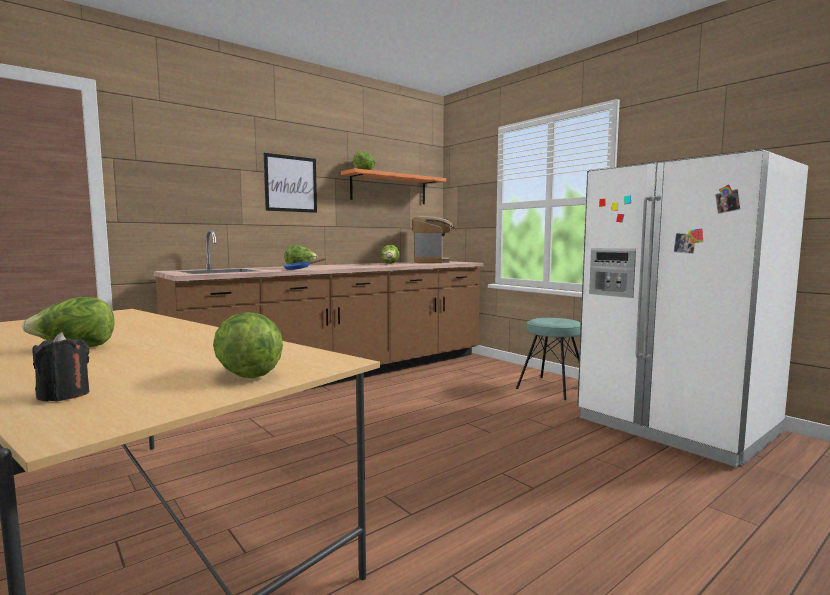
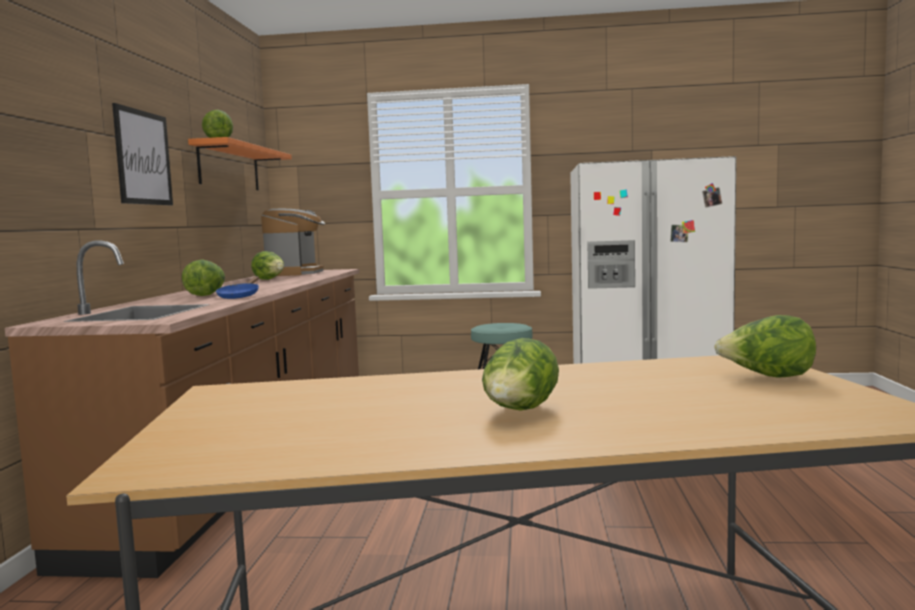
camera: 45 degrees left, 0 degrees up
black candle [33,332,90,401] -> none
coffee machine [412,216,455,263] -> coffee machine turned 45 degrees clockwise [261,209,325,276]

